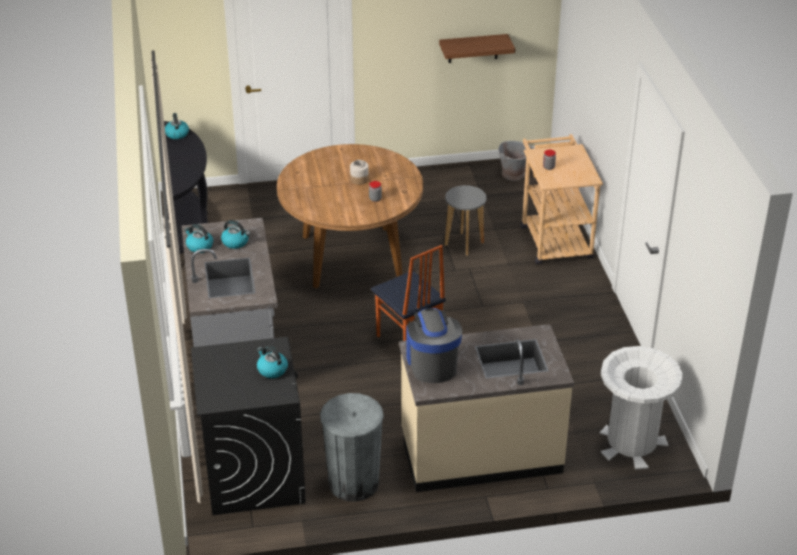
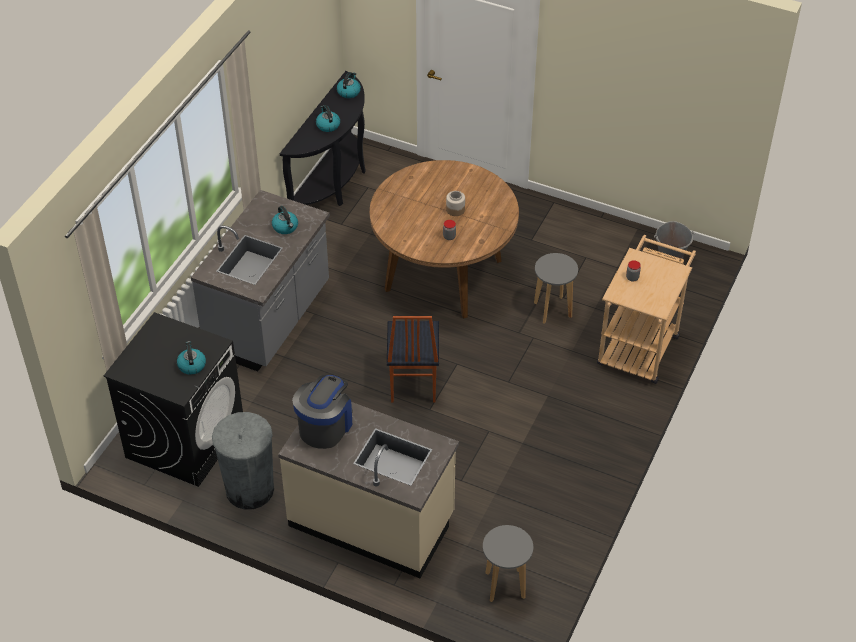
camera: 35 degrees right, 10 degrees up
kettle [184,224,213,253] -> kettle moved to [316,105,340,132]
shelf [439,34,515,63] -> none
white trash can [600,346,683,470] -> grey stool [483,525,533,602]

